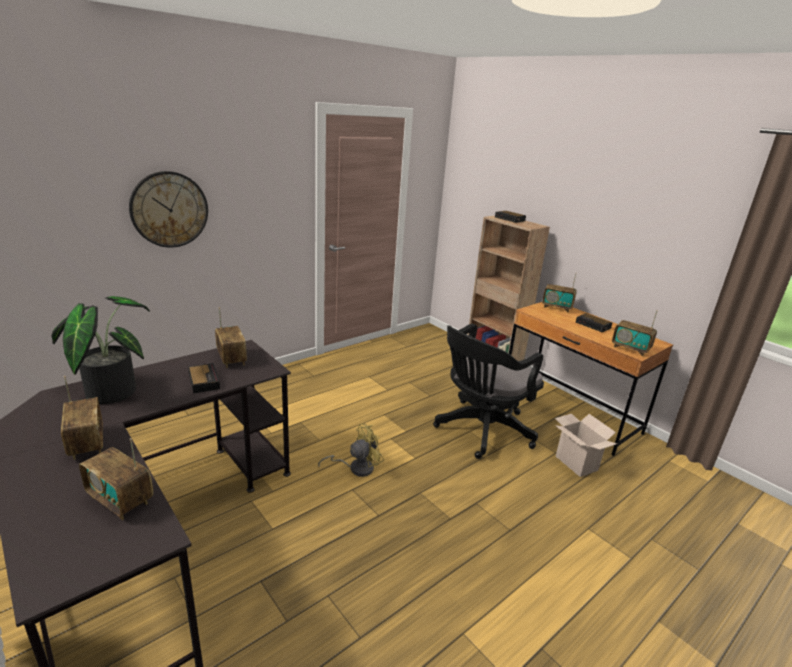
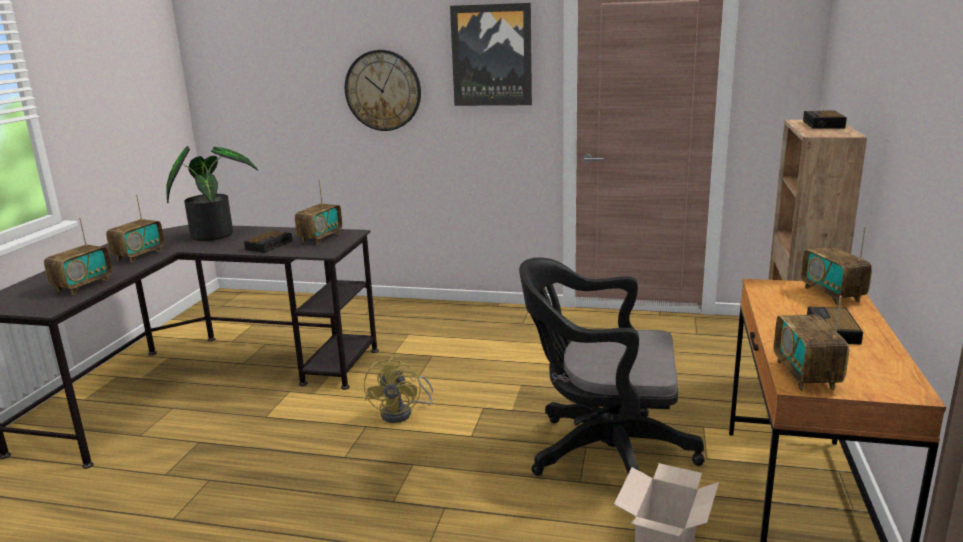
camera: 55 degrees right, 5 degrees down
radio [79,438,153,520] -> radio turned 150 degrees counterclockwise [44,218,112,295]
yellow fan [318,424,384,477] -> yellow fan turned 75 degrees clockwise [364,356,433,423]
none -> picture [450,3,532,106]

